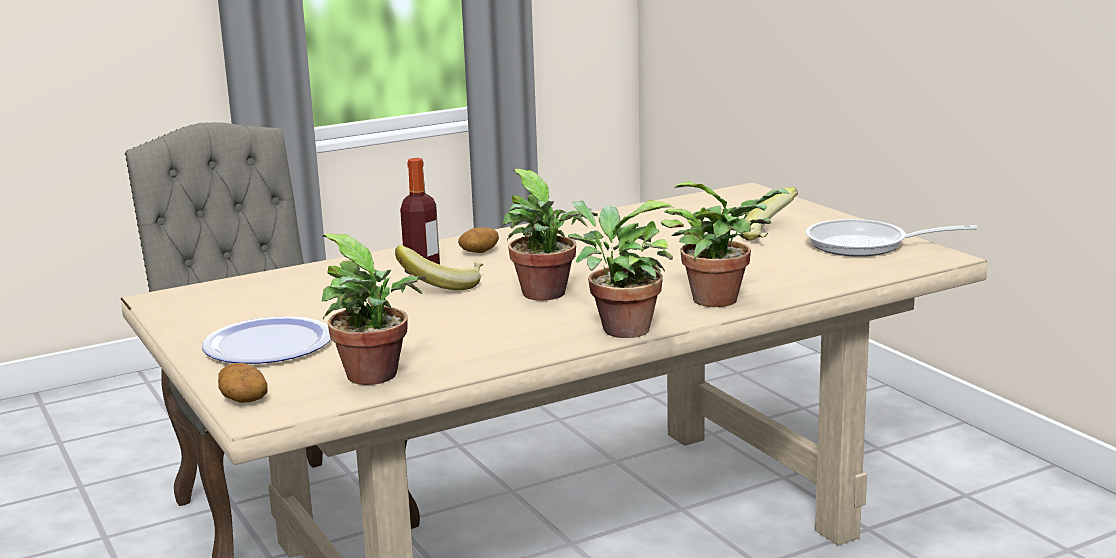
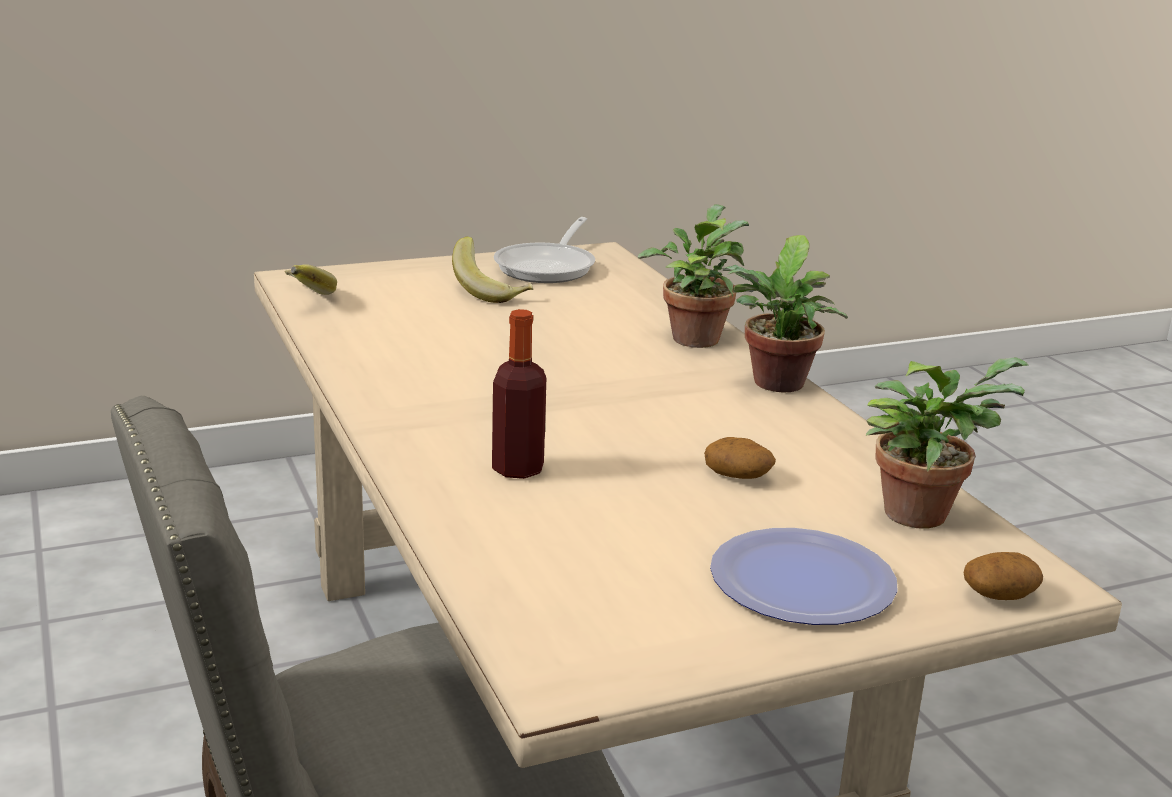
camera: 85 degrees left, 5 degrees up
banana [395,246,483,290] -> banana moved to [284,264,337,295]
potato [458,227,499,253] -> potato moved to [704,437,776,479]
potted plant [503,169,598,301] -> none

